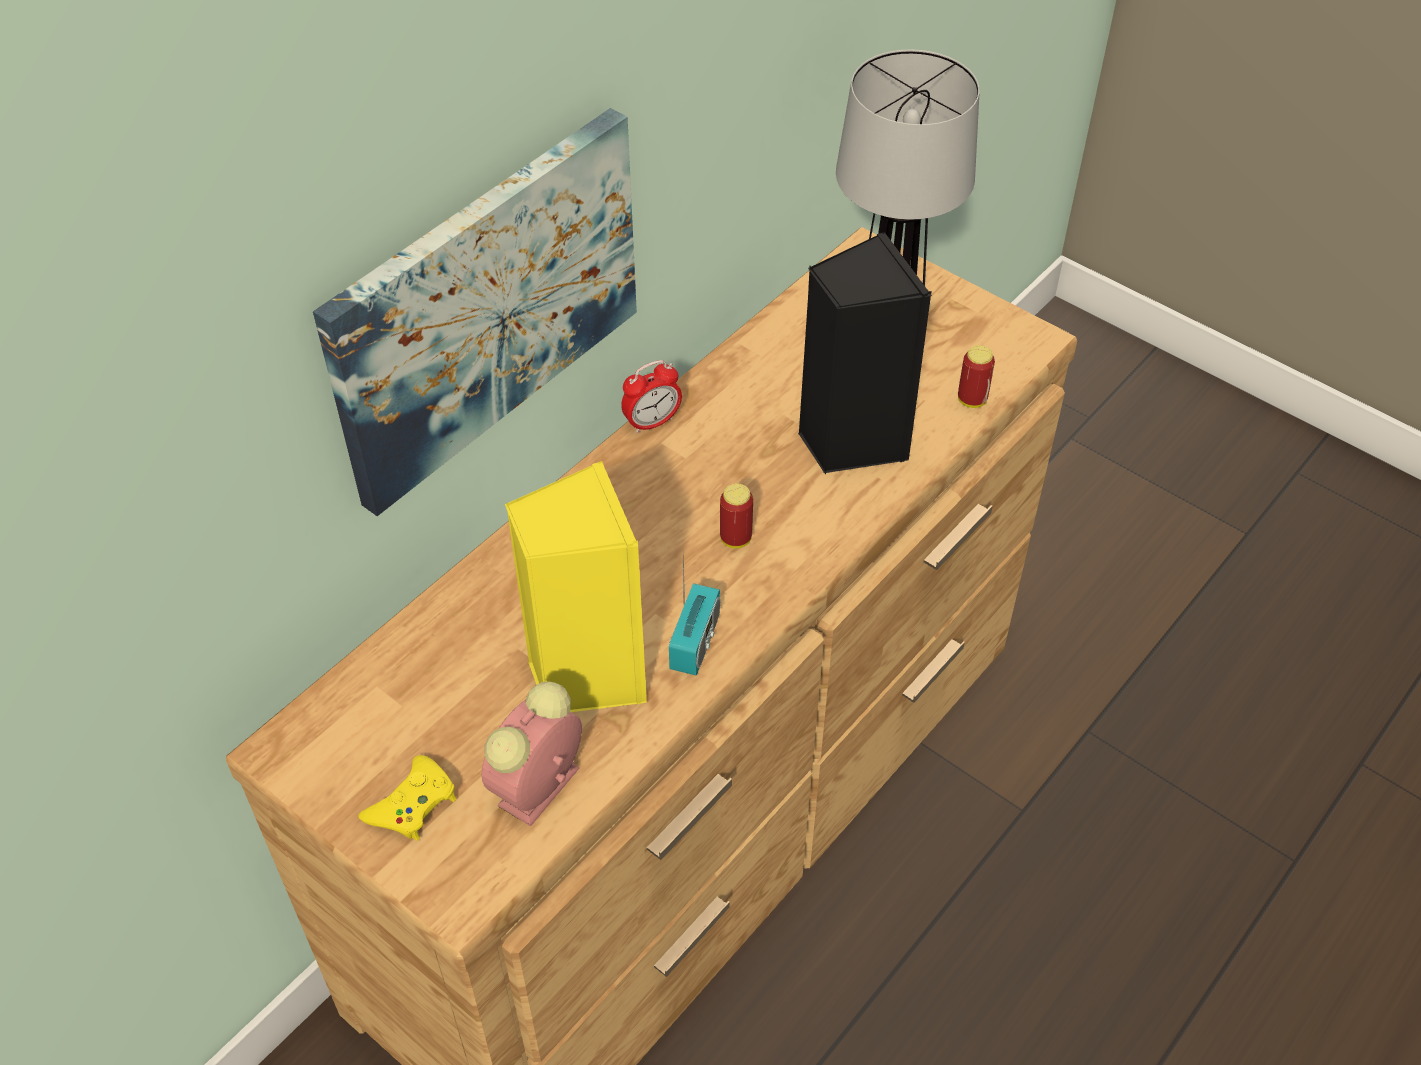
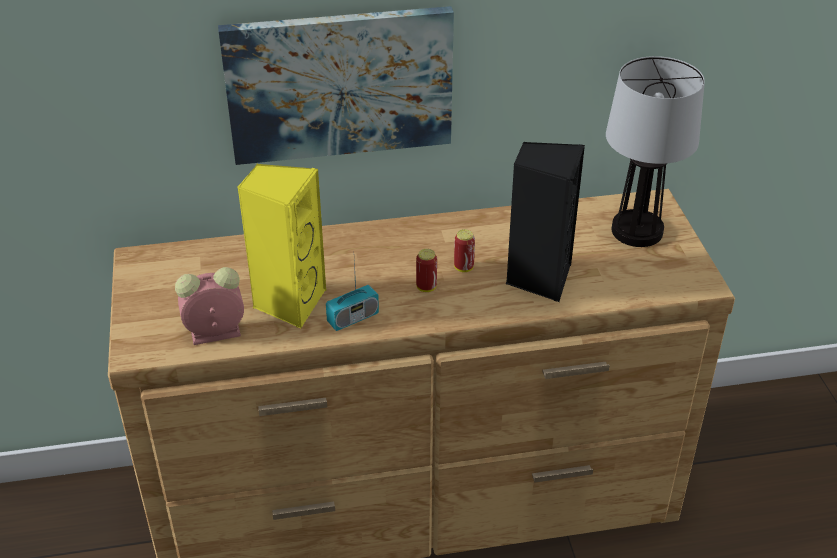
camera: 40 degrees right, 10 degrees down
yellow game controller [358,755,456,841] -> none
alarm clock [621,360,682,434] -> none
can [958,345,995,408] -> can moved to [454,229,475,272]

